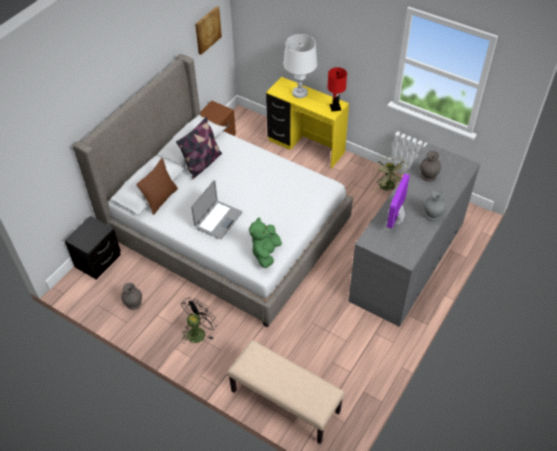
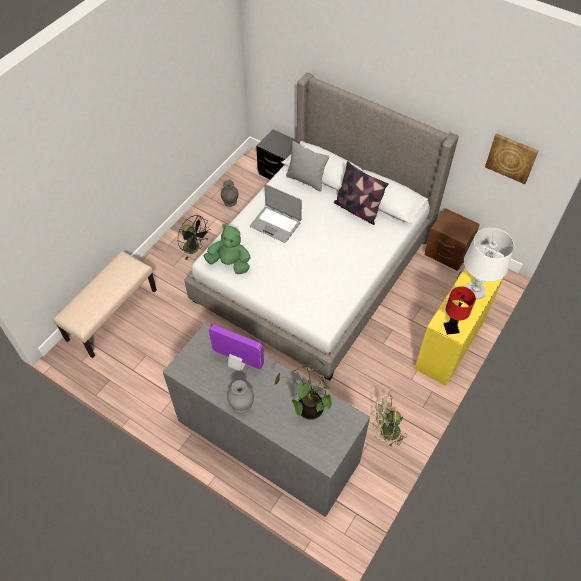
camera: 90 degrees right, 5 degrees up
brown pillow [136,158,178,215] -> grey pillow [286,141,329,192]
grey vase [420,151,441,182] -> potted plant [275,359,332,420]

